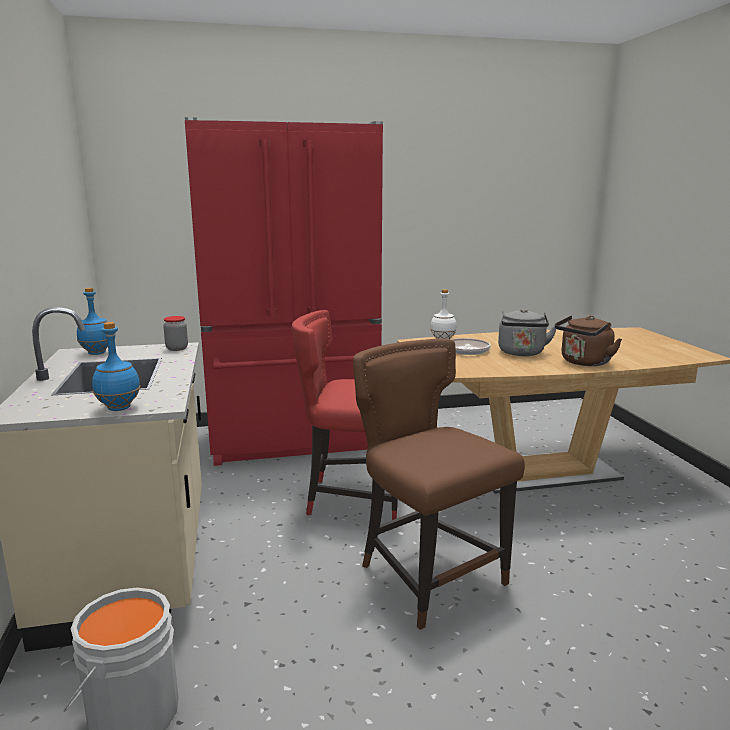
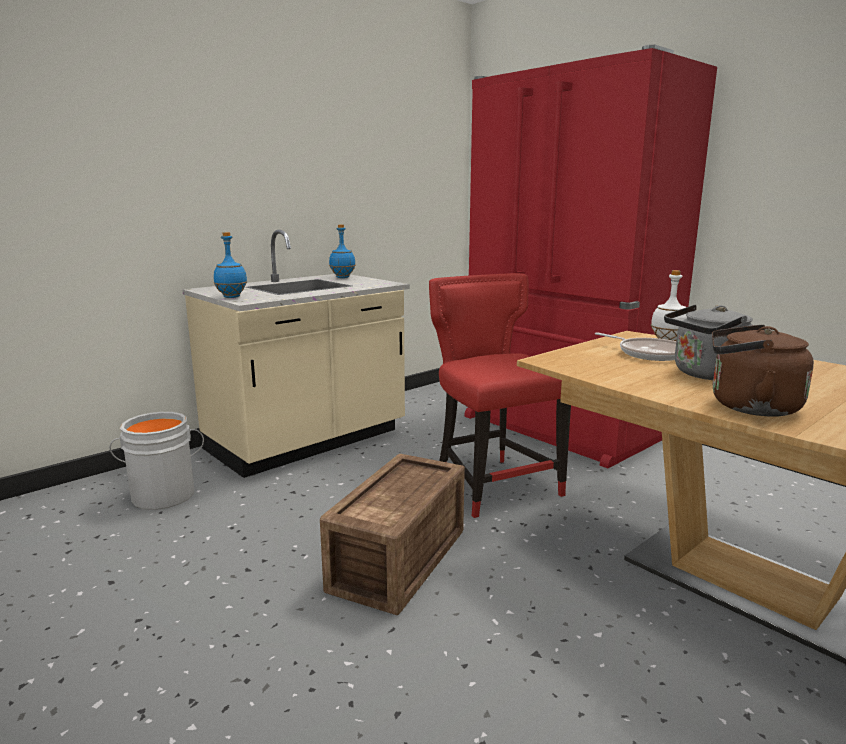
camera: 60 degrees right, 0 degrees up
jar [163,316,188,351] -> none
brown chair [353,339,525,630] -> crate [320,454,465,615]

